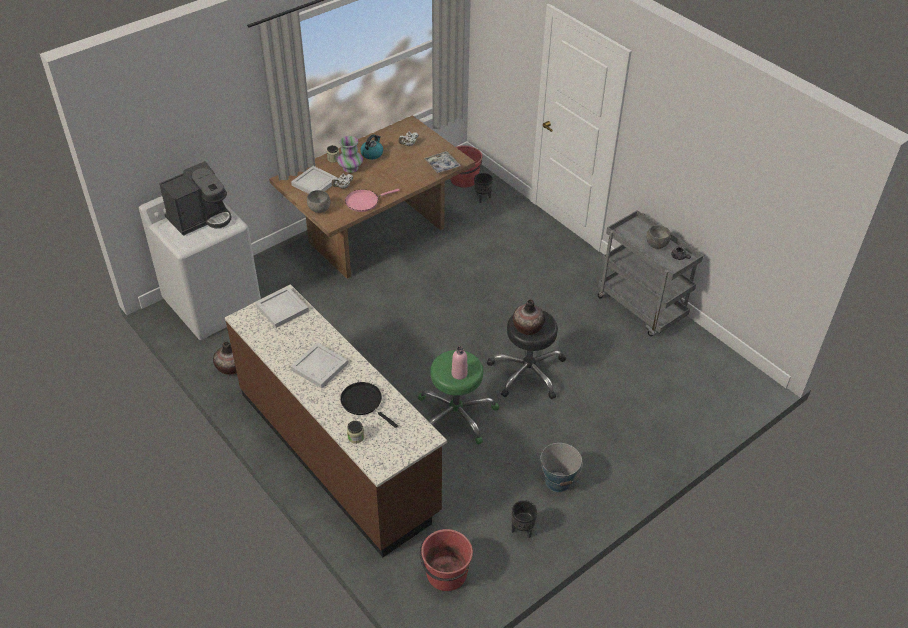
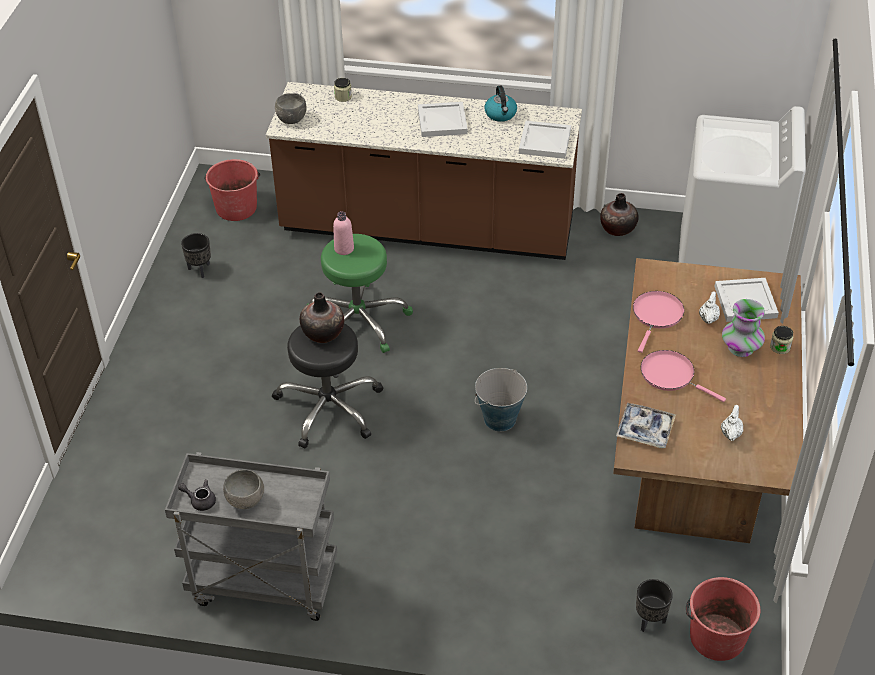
camera: 140 degrees right, 0 degrees up
coffee machine [159,161,231,235] -> none
grey bowl [307,190,330,213] -> grey bowl moved to [275,93,306,124]
black frying pan [340,382,398,428] -> none
kettle [360,134,383,160] -> kettle moved to [484,85,517,122]
bucket [541,443,583,492] -> bucket moved to [475,368,527,431]
none -> pink frying pan [641,350,726,402]

